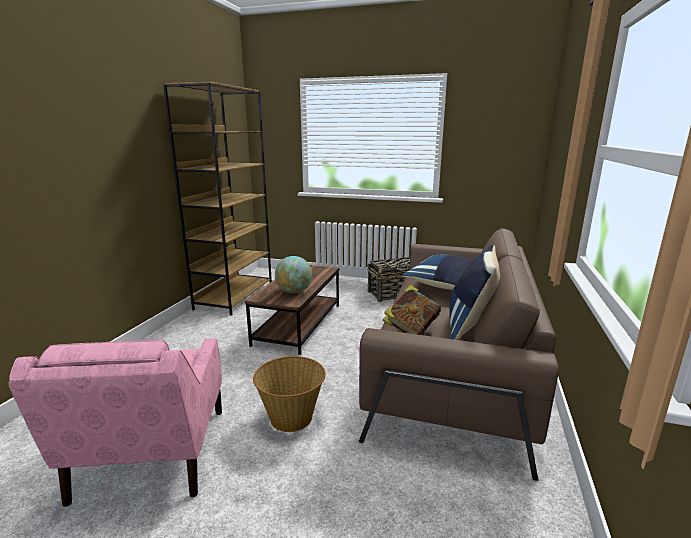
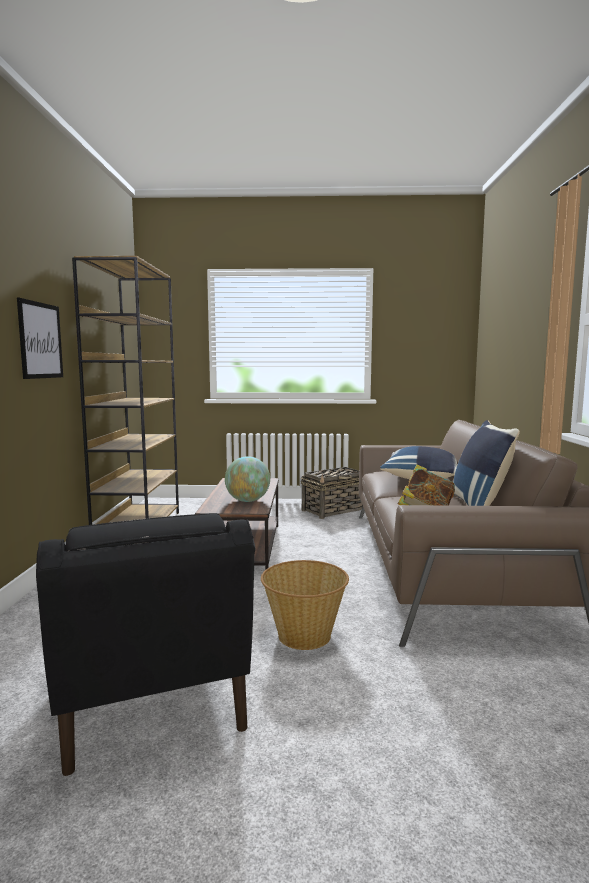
camera: 15 degrees left, 10 degrees down
pink armchair [9,338,222,507] -> black armchair [36,513,255,776]
none -> picture [17,298,63,379]

